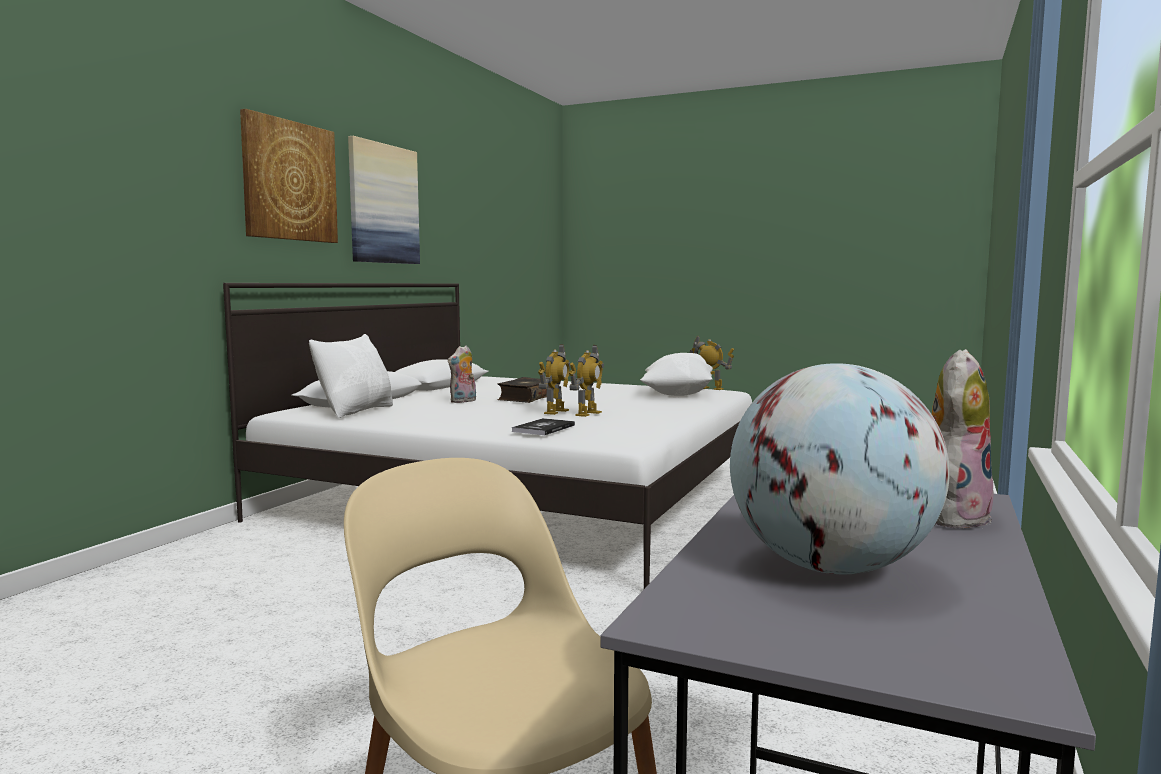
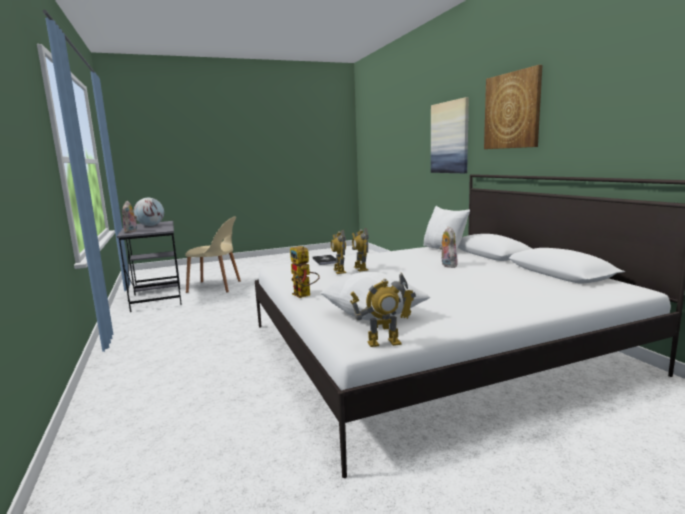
camera: 135 degrees right, 5 degrees up
picture [348,136,420,264] -> picture moved to [431,97,469,173]
book [497,377,553,403] -> none
none -> toy robot [290,246,320,298]

